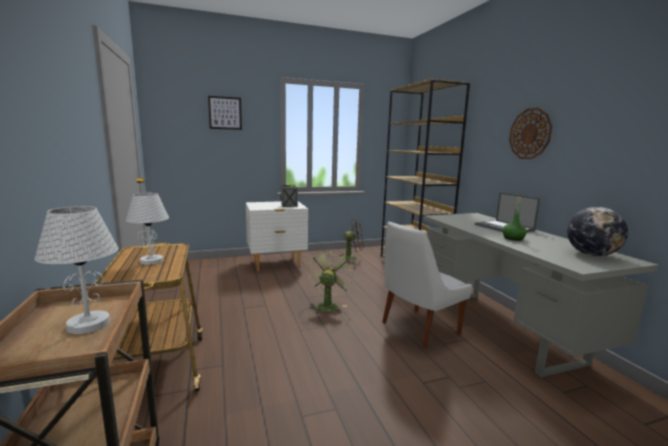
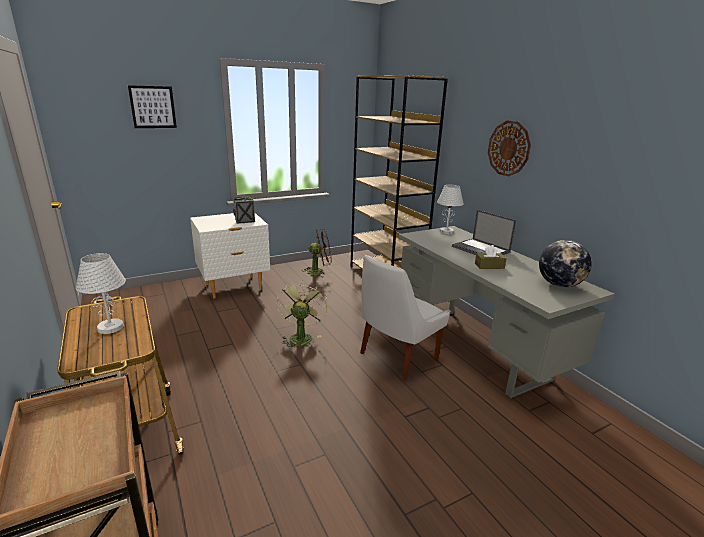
camera: 10 degrees left, 10 degrees up
white table lamp [34,206,119,334] -> white table lamp moved to [437,185,464,234]
green bottle [502,197,527,241] -> brown tissue box [475,245,507,269]

